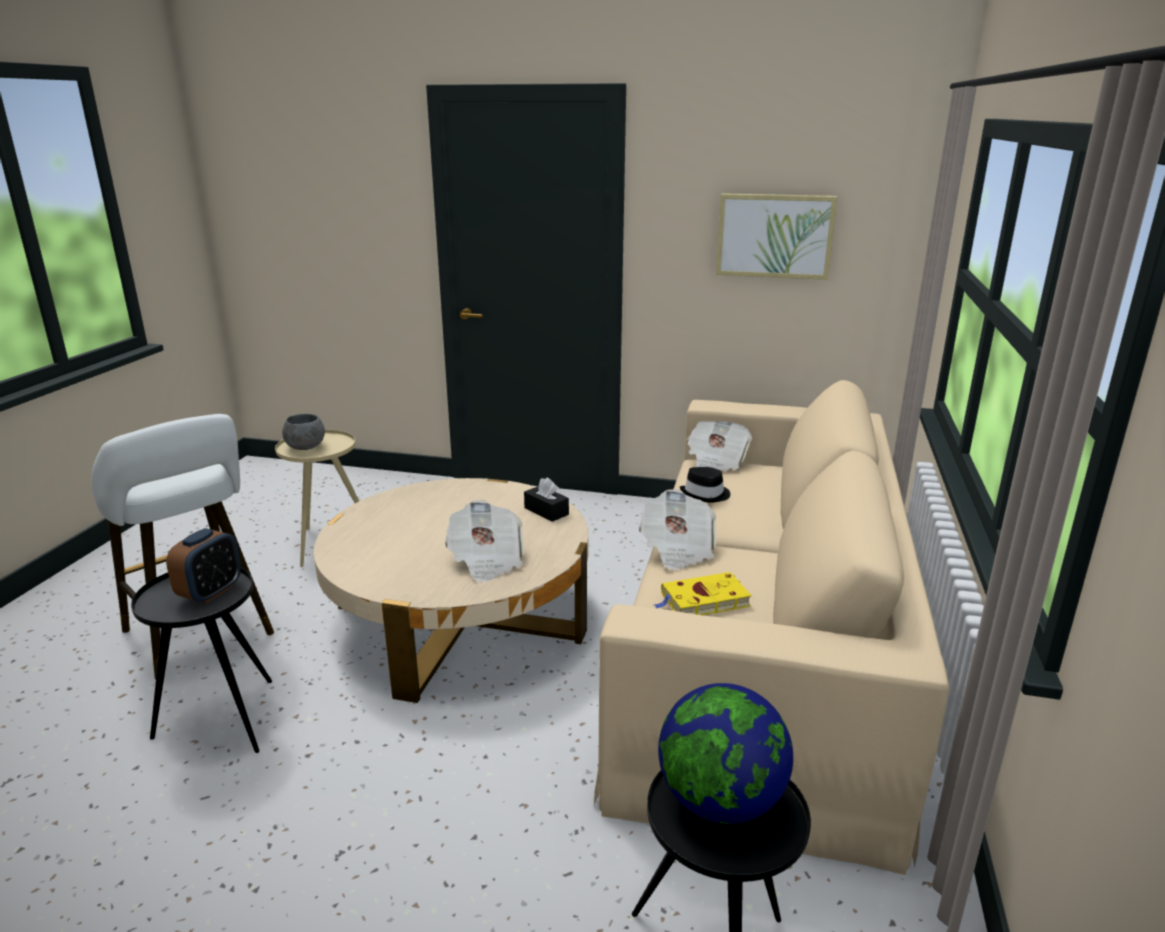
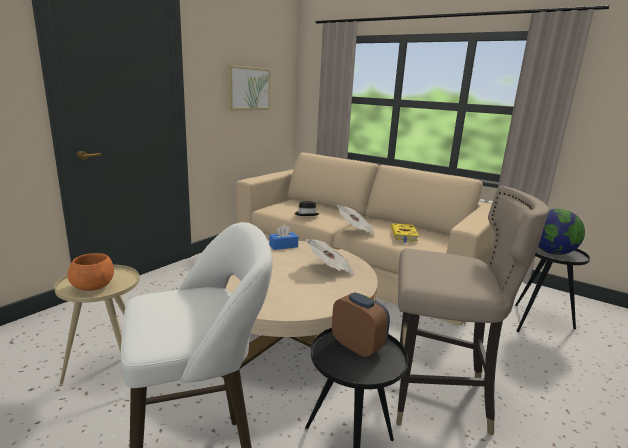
camera: 70 degrees left, 5 degrees down
grey bowl [282,414,325,450] -> orange bowl [68,253,114,291]
black tissue box [524,478,569,522] -> blue tissue box [269,225,298,250]
newspaper [687,421,752,471] -> none
none -> beige stool [396,186,549,435]

